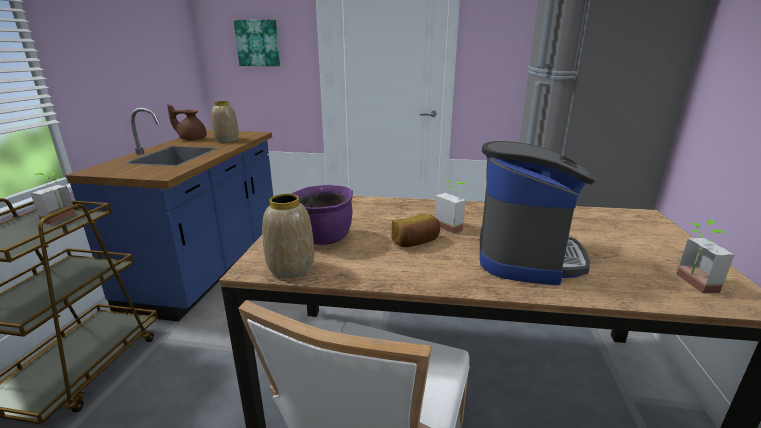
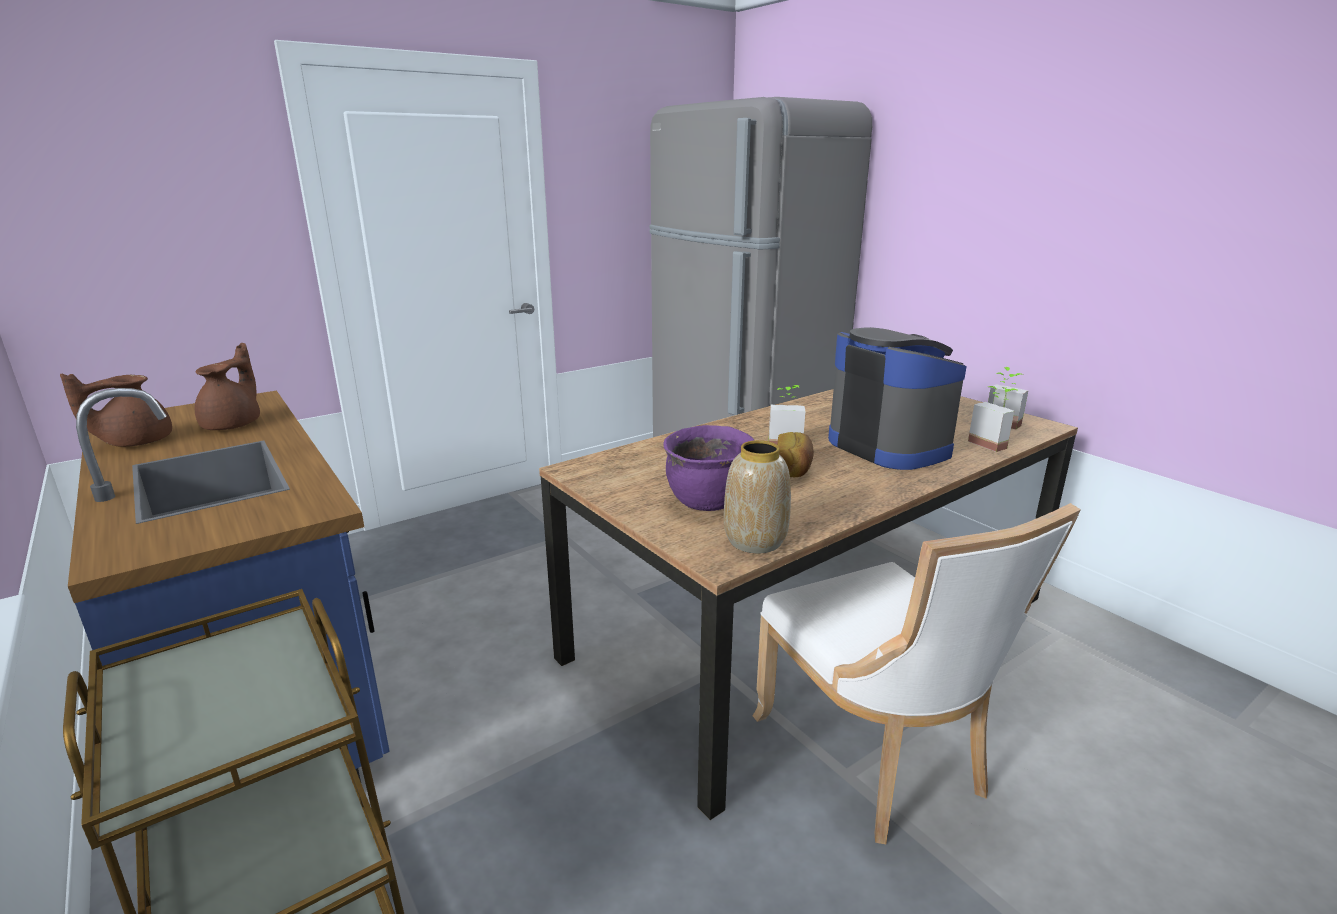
camera: 45 degrees left, 0 degrees up
potted plant [31,173,76,224] -> potted plant moved to [968,386,1019,452]
vase [211,101,239,143] -> brown teapot [195,343,260,430]
picture [234,20,280,66] -> none

